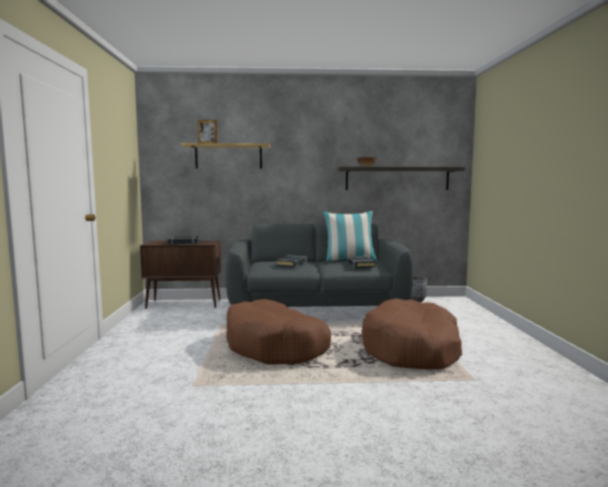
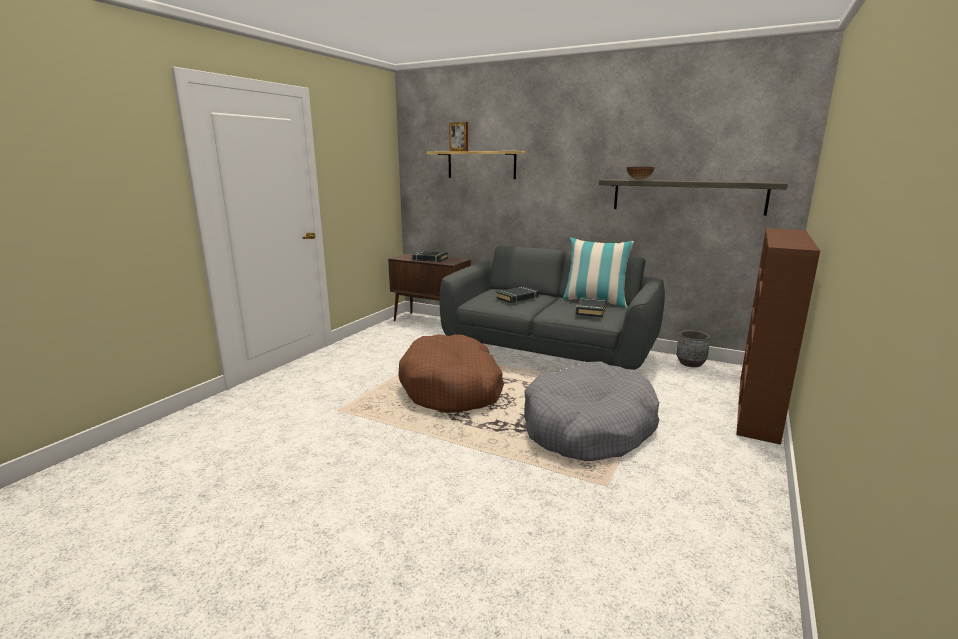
camera: 30 degrees right, 10 degrees up
brown dog bed [361,298,462,370] -> grey dog bed [524,361,659,461]
none -> brown bookcase [736,228,820,445]

